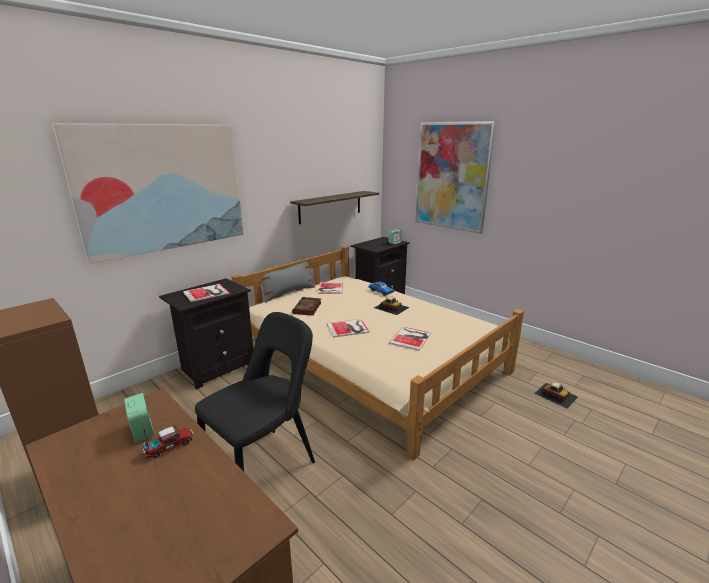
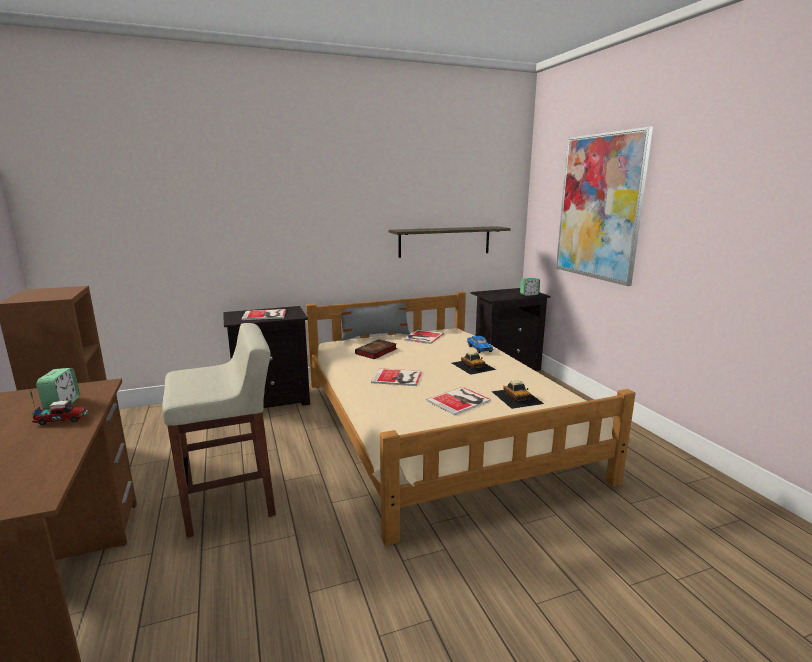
camera: 25 degrees right, 5 degrees down
picture [52,123,243,264] -> none
black chair [195,312,315,471] -> beige stool [162,323,276,537]
toy car [534,382,578,408] -> toy car moved to [491,381,544,409]

